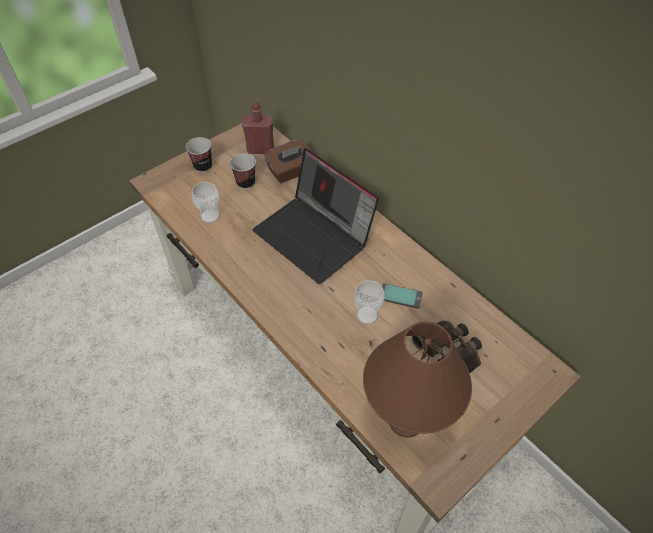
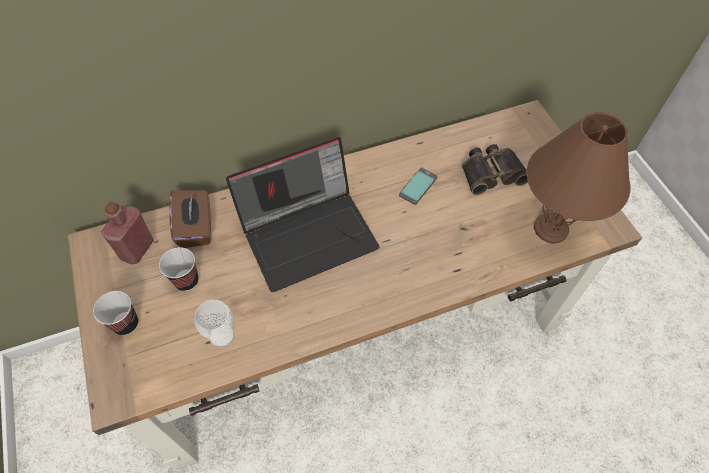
camera: 70 degrees left, 5 degrees up
cup [354,280,385,325] -> none

